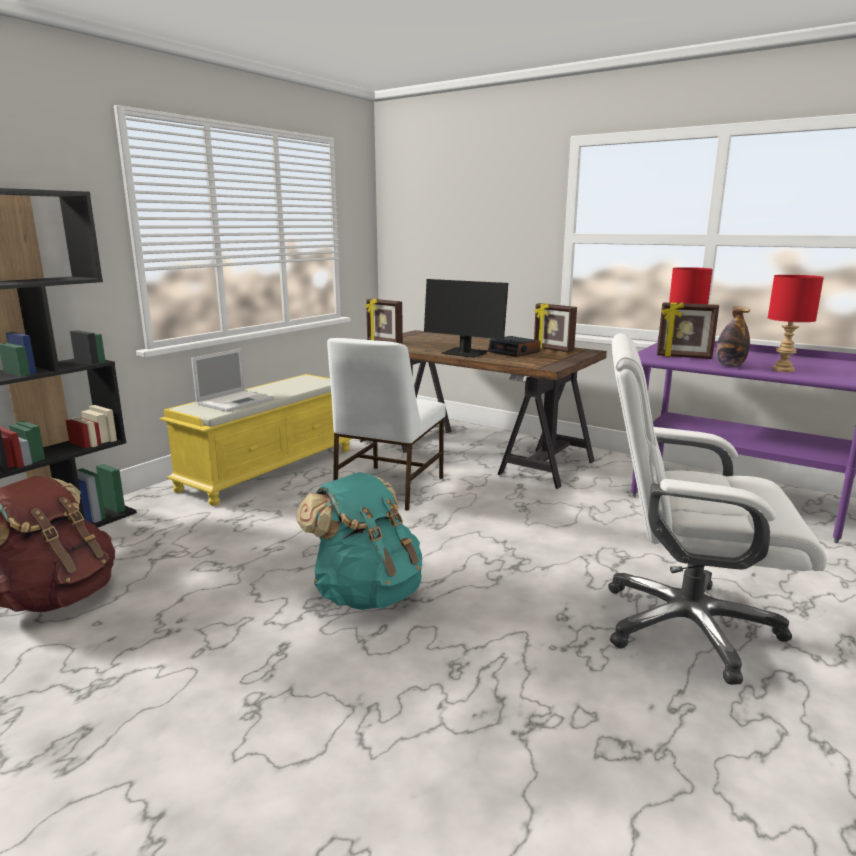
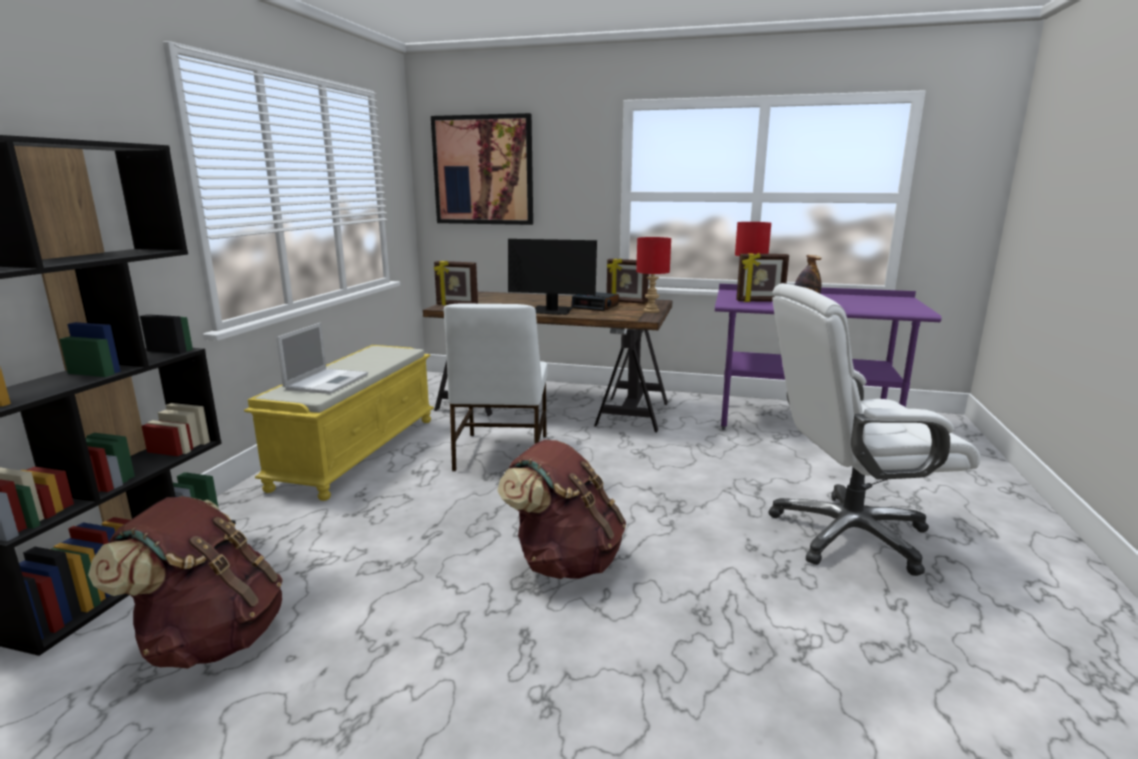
camera: 20 degrees left, 0 degrees up
turquoise backpack [297,472,422,610] -> brown backpack [497,439,626,579]
red table lamp [768,275,824,372] -> red table lamp moved to [636,237,671,313]
none -> picture [431,113,533,225]

